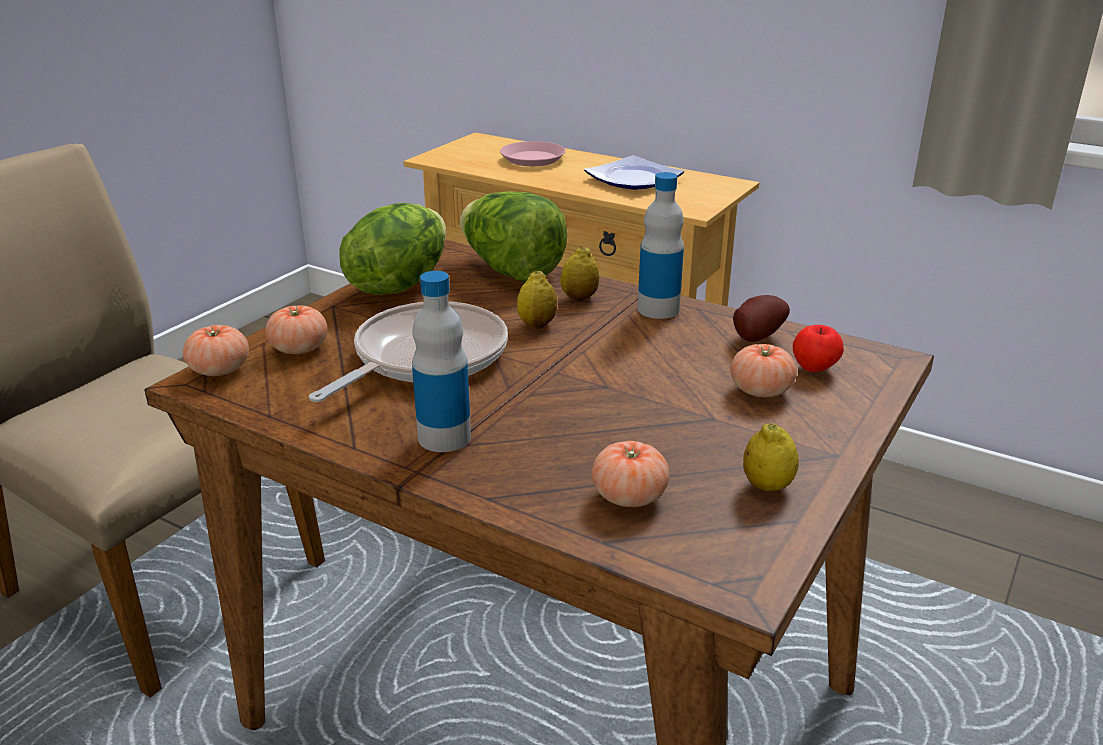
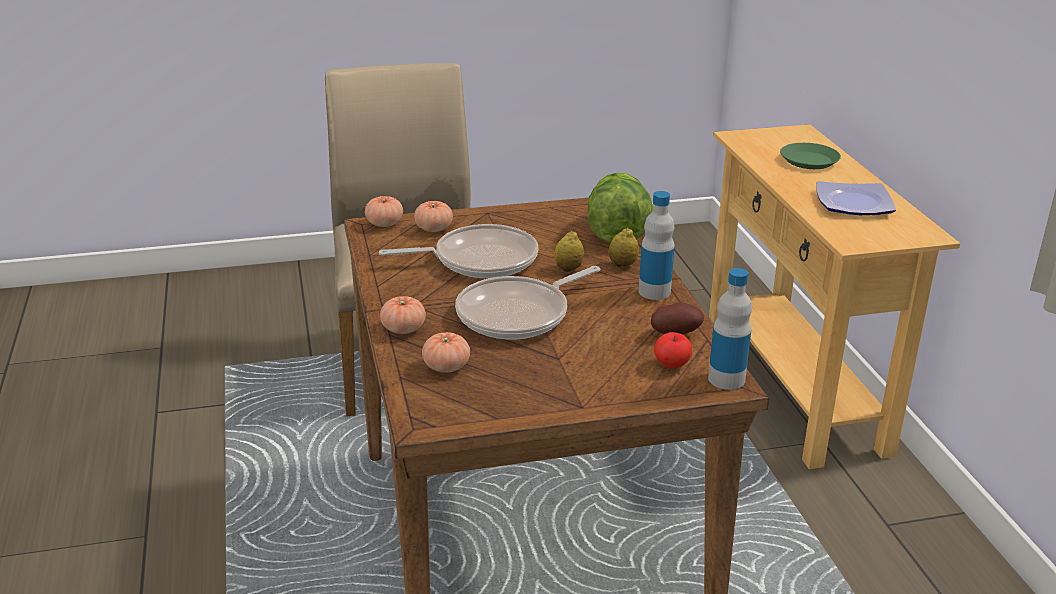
camera: 45 degrees right, 0 degrees up
lettuce [339,203,446,295] -> none
bottle [412,271,471,452] -> bottle moved to [708,268,752,390]
pink plate [500,141,566,166] -> green plate [780,143,841,169]
tomato [730,344,797,397] -> tomato moved to [380,296,426,334]
lemon [743,423,799,491] -> none
none -> frying pan [455,266,600,340]

